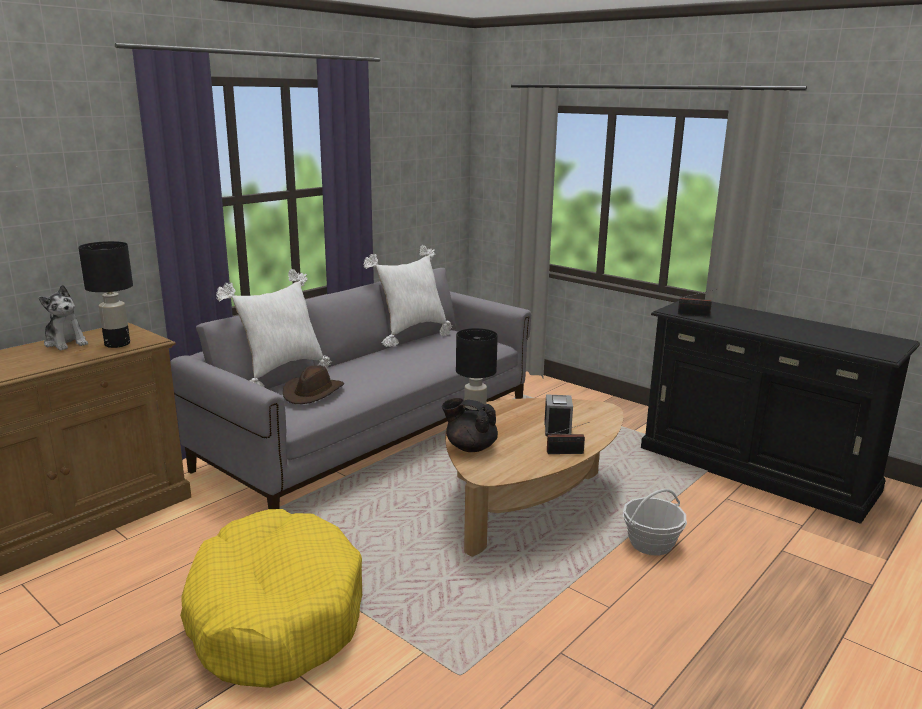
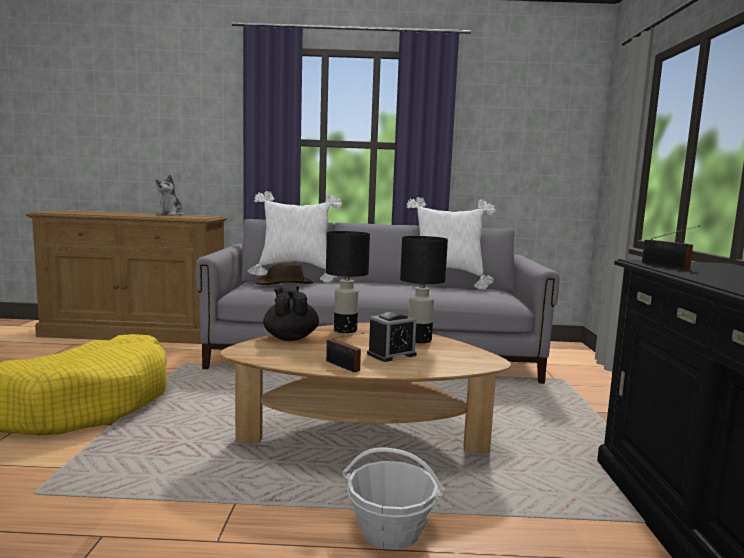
camera: 50 degrees right, 10 degrees down
black table lamp [78,241,133,348] -> black table lamp moved to [400,236,448,343]

